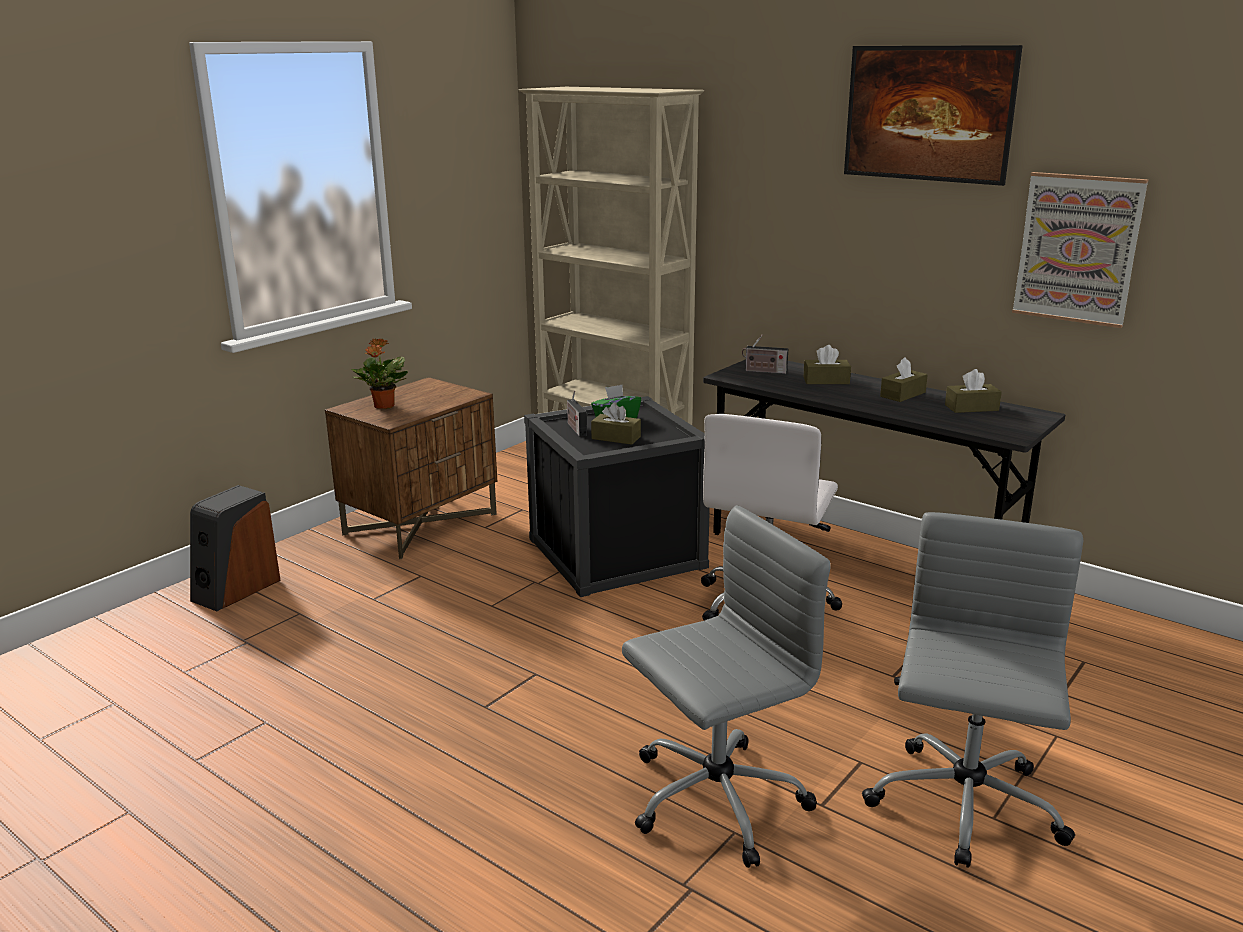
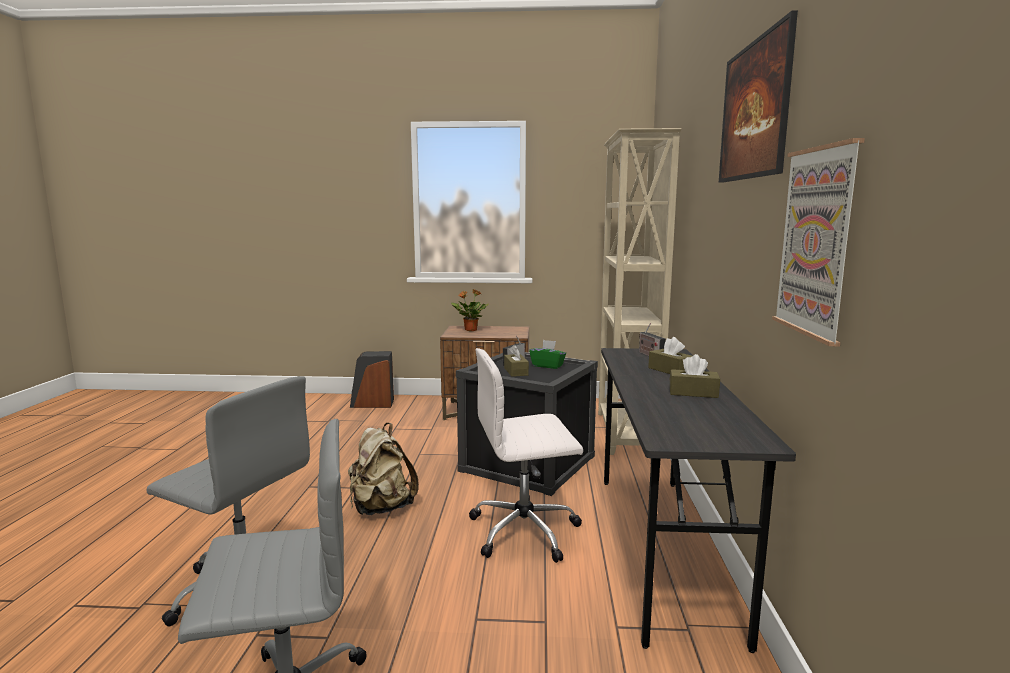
camera: 55 degrees right, 10 degrees down
brown tissue box [945,369,1002,413] -> none
none -> beige backpack [348,423,419,515]

